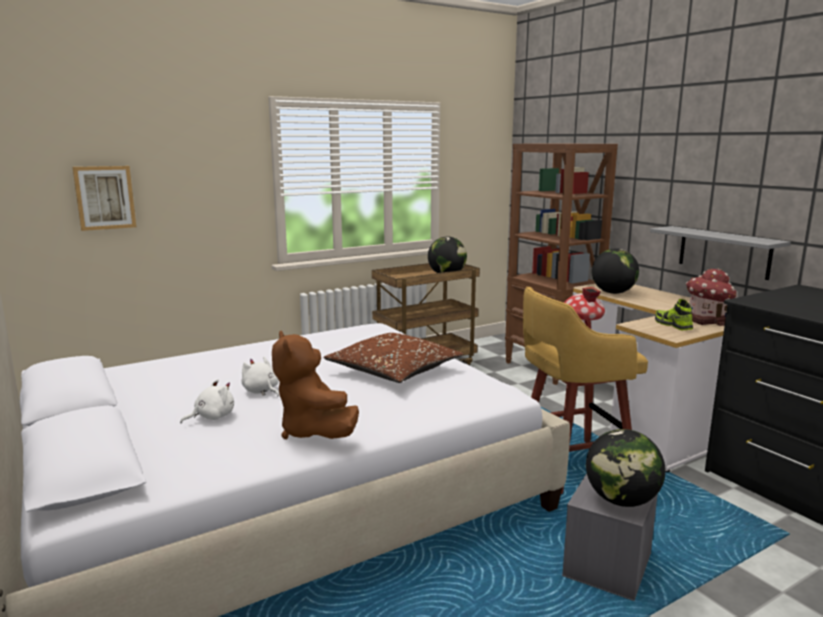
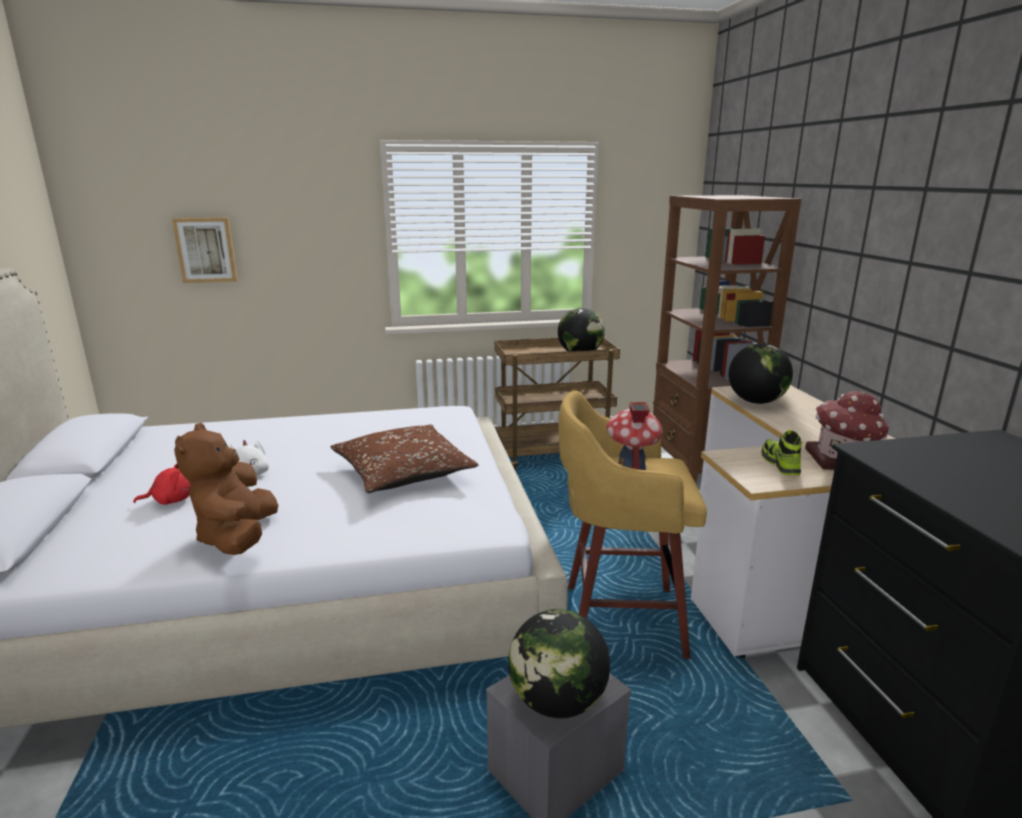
camera: 20 degrees right, 5 degrees up
white plush toy [180,379,234,424] -> red plush toy [133,464,190,505]
grey shelf [650,226,791,280] -> none

